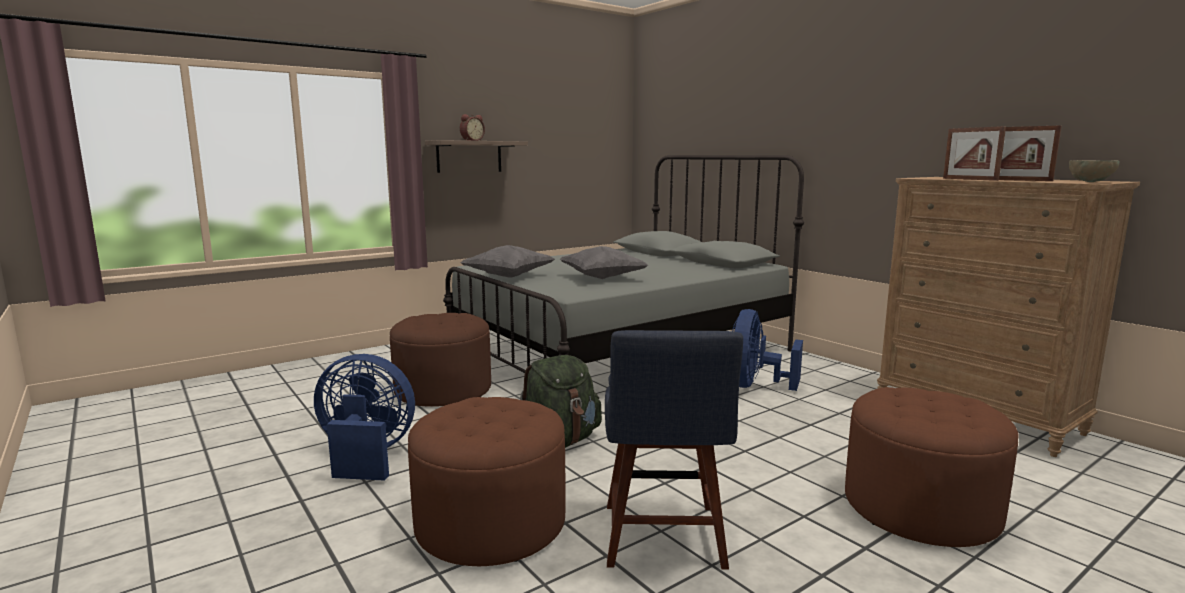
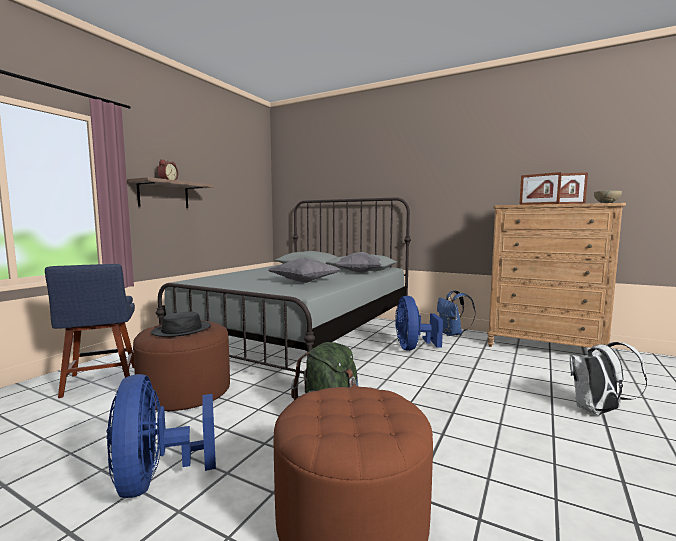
camera: 25 degrees left, 5 degrees down
blue fan [314,354,415,481] -> blue fan turned 90 degrees counterclockwise [106,374,216,498]
grey pillow [461,245,555,278] -> grey pillow moved to [336,252,381,273]
blue chair [605,330,743,570] -> blue chair moved to [45,264,135,398]
brown ottoman [845,387,1018,547] -> white backpack [570,342,647,415]
none -> black hat [151,312,211,337]
none -> blue backpack [437,291,476,336]

